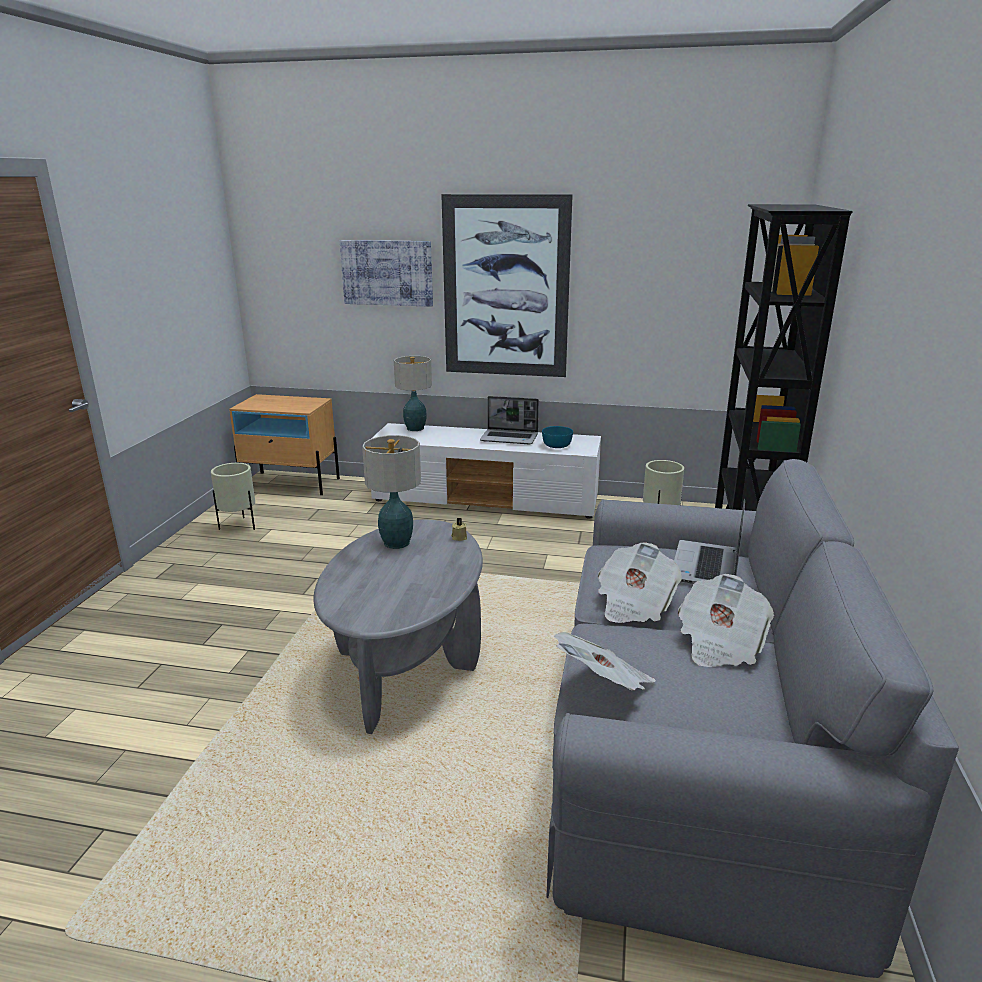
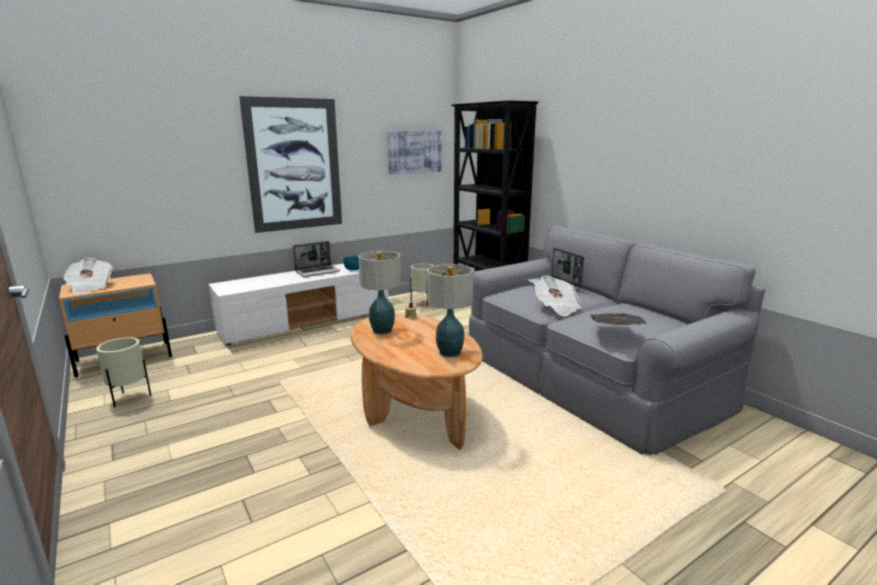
camera: 45 degrees left, 5 degrees down
grey coffee table [313,520,483,734] -> brown coffee table [350,313,483,450]
picture [340,240,433,307] -> picture moved to [387,131,441,174]
table lamp [394,356,432,431] -> table lamp moved to [427,264,473,357]
newspaper [678,574,774,667] -> newspaper moved to [63,258,113,294]

